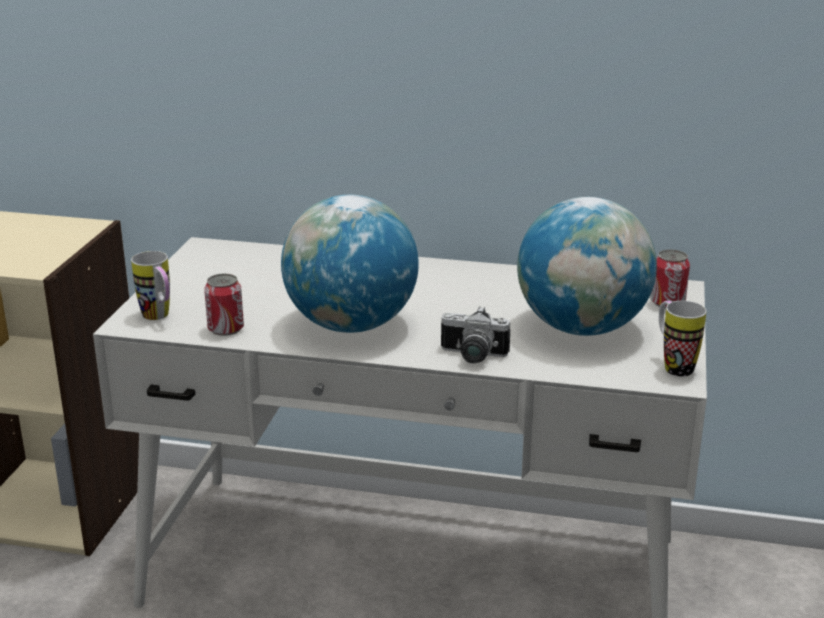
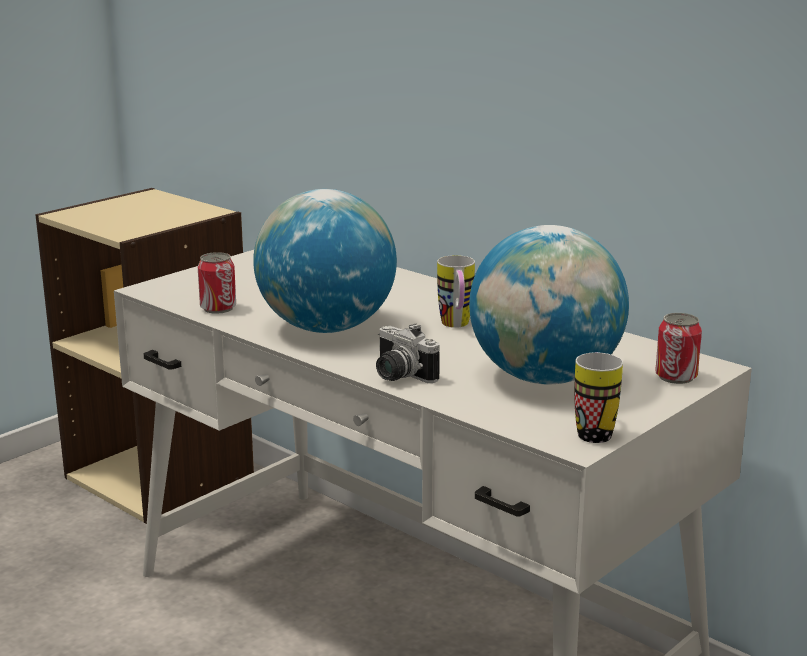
camera: 30 degrees right, 5 degrees down
mug [131,251,170,320] -> mug moved to [437,255,475,328]

